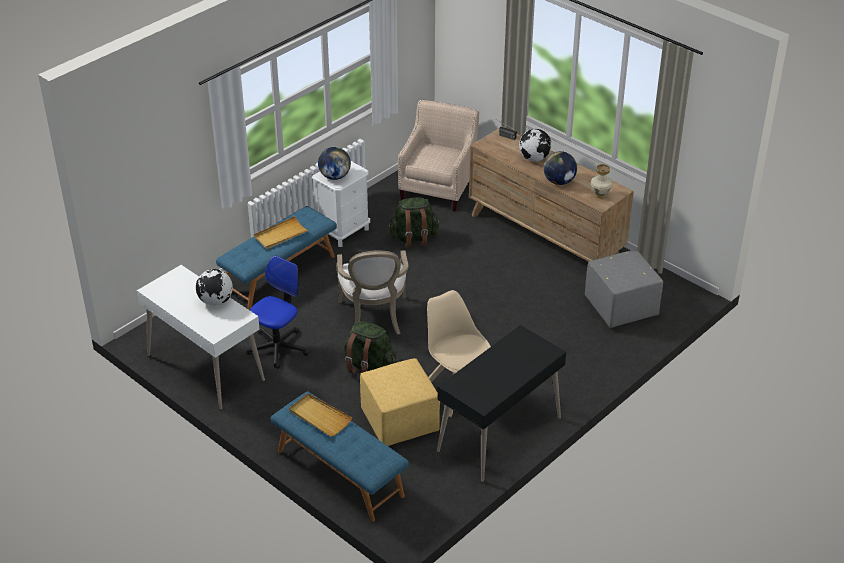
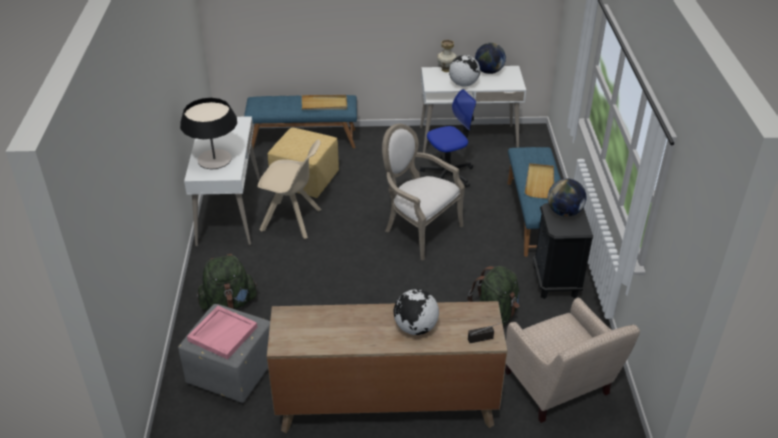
camera: 135 degrees right, 0 degrees up
office chair [247,255,309,369] -> office chair turned 105 degrees counterclockwise [420,89,476,188]
white nightstand [312,161,370,247] -> black nightstand [533,203,593,299]
green backpack [344,321,396,374] -> green backpack moved to [197,254,257,310]
black desk [437,325,566,482] -> white desk [184,116,260,246]
globe [543,151,577,185] -> globe moved to [475,43,506,74]
vase [590,164,613,199] -> vase moved to [437,40,457,72]
none -> table lamp [180,98,237,169]
none -> pink tray [187,306,258,360]

